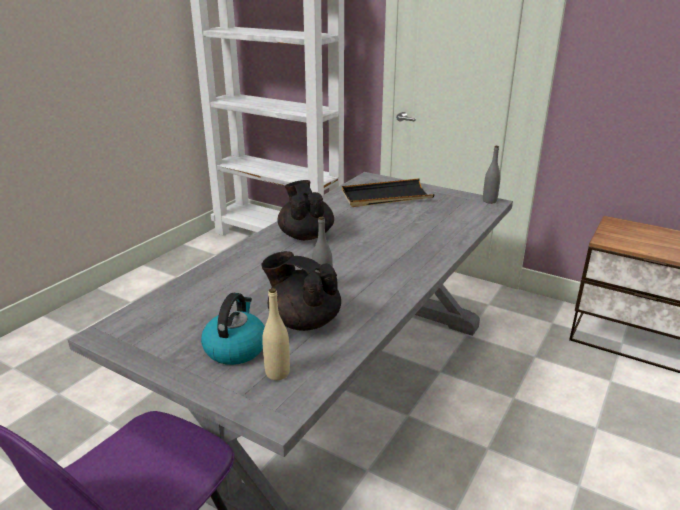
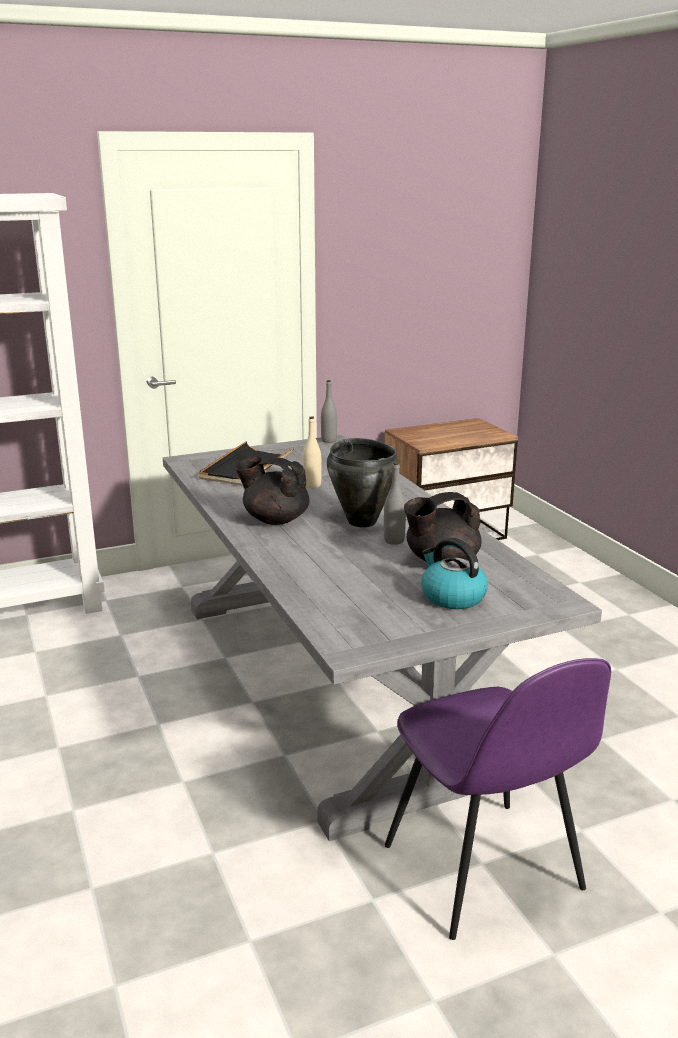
camera: 55 degrees left, 5 degrees down
beige bottle [262,288,290,380] -> beige bottle moved to [303,416,322,488]
none -> black cooking pot [327,438,399,527]

